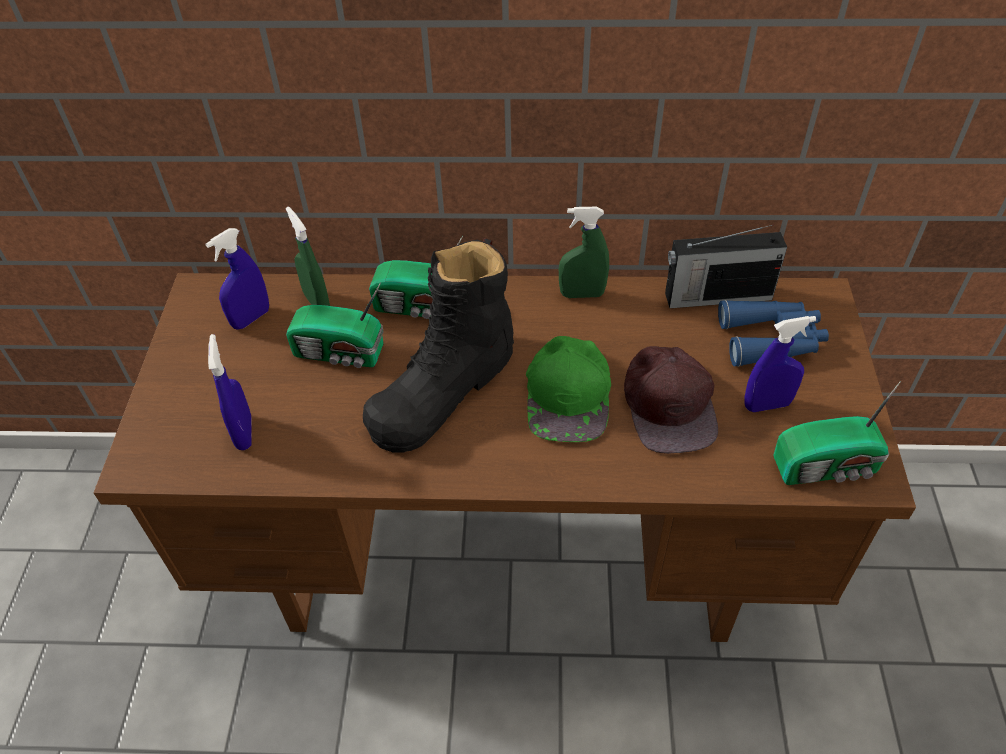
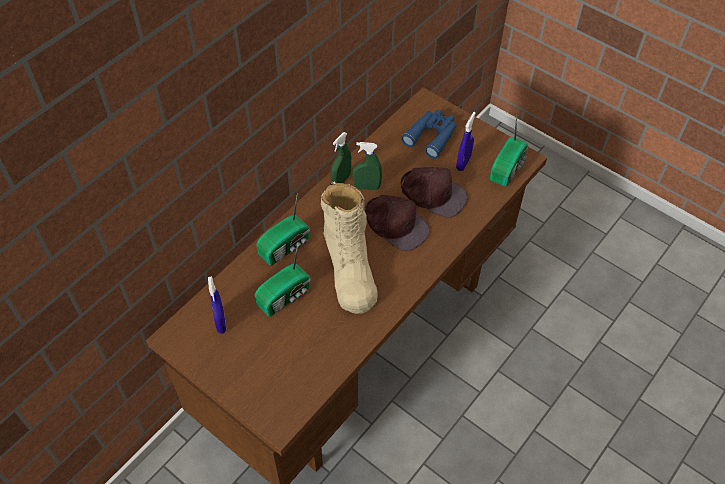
camera: 55 degrees left, 5 degrees up
blue spray bottle [208,334,251,450] -> none
green spray bottle [286,207,330,306] -> green spray bottle moved to [352,142,382,190]
black boot [363,238,514,453] -> beige boot [321,181,378,314]
green cap [526,336,611,442] -> brown cap [365,195,430,251]
radio [665,224,787,308] -> none

